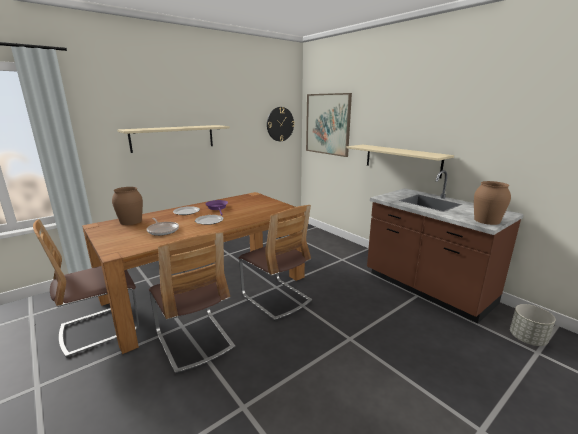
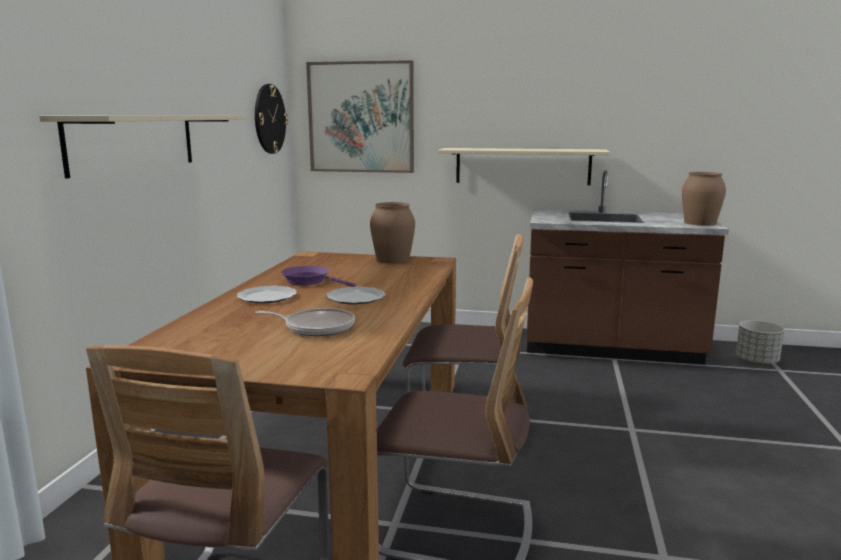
camera: 40 degrees left, 5 degrees down
brown vase [112,187,143,225] -> brown vase moved to [370,202,415,263]

